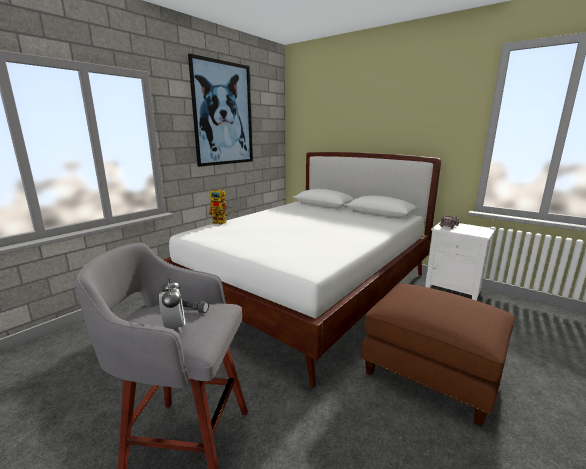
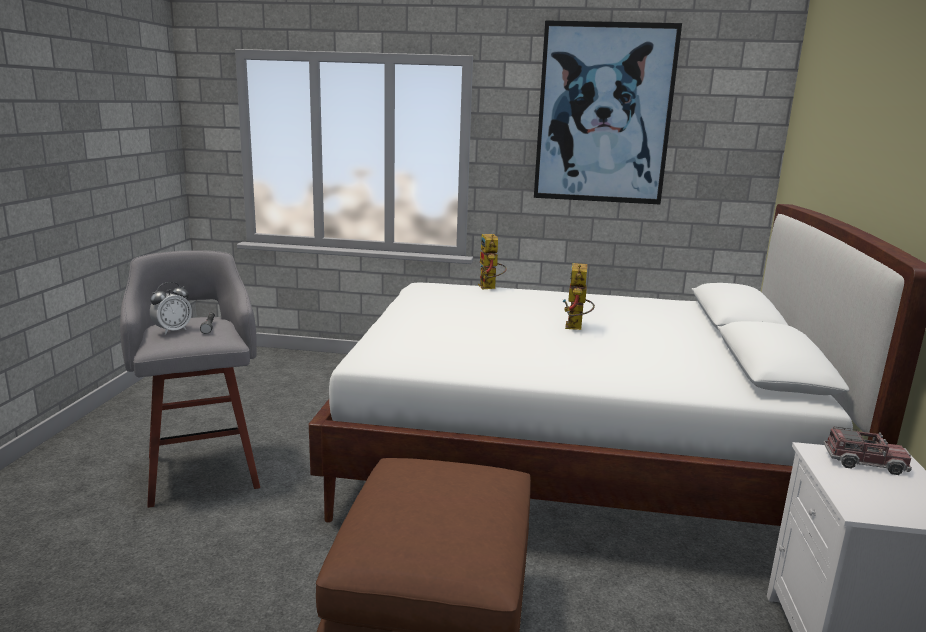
camera: 60 degrees right, 0 degrees up
none -> toy robot [563,263,595,330]

